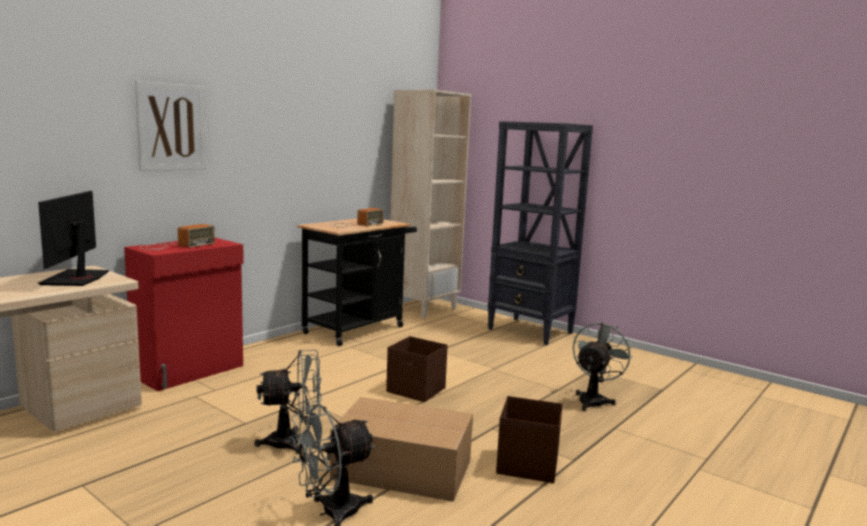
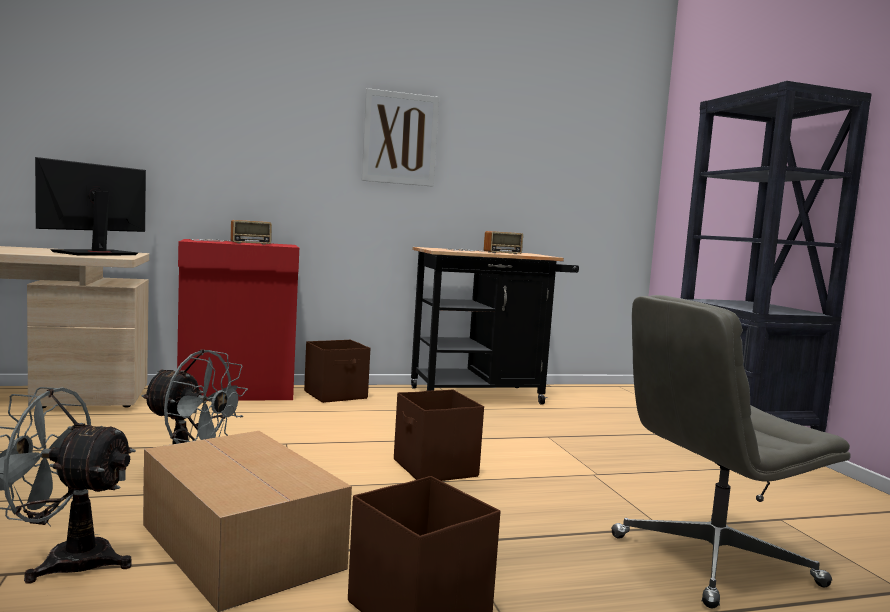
camera: 35 degrees right, 5 degrees down
picture [135,81,206,171] -> picture moved to [362,88,439,187]
beige bookcase [390,90,471,319] -> none
grey fan [573,321,633,411] -> grey office chair [611,295,851,608]
none -> brown storage box [304,340,370,403]

